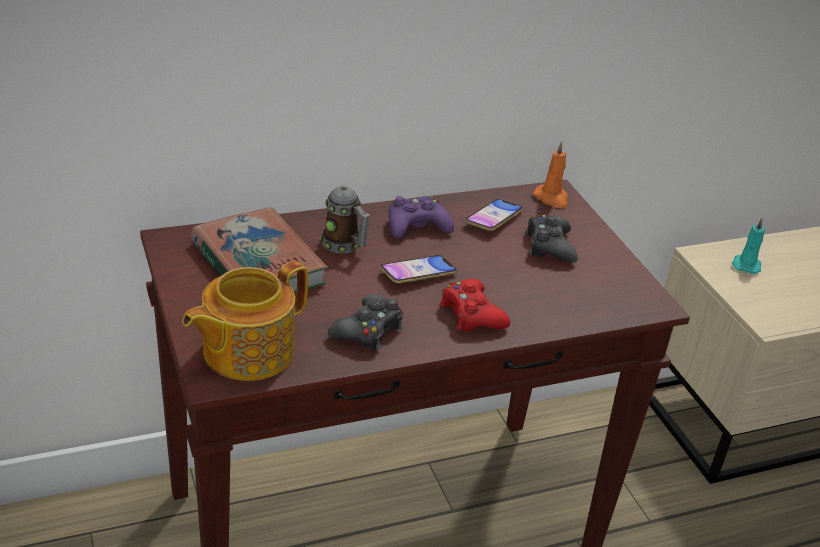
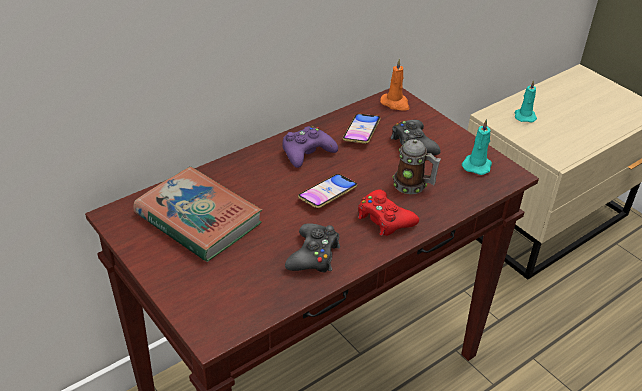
camera: 15 degrees left, 5 degrees up
teapot [182,261,308,381] -> none
mug [320,185,370,253] -> mug moved to [393,139,441,194]
none -> turquoise candle [462,119,492,175]

